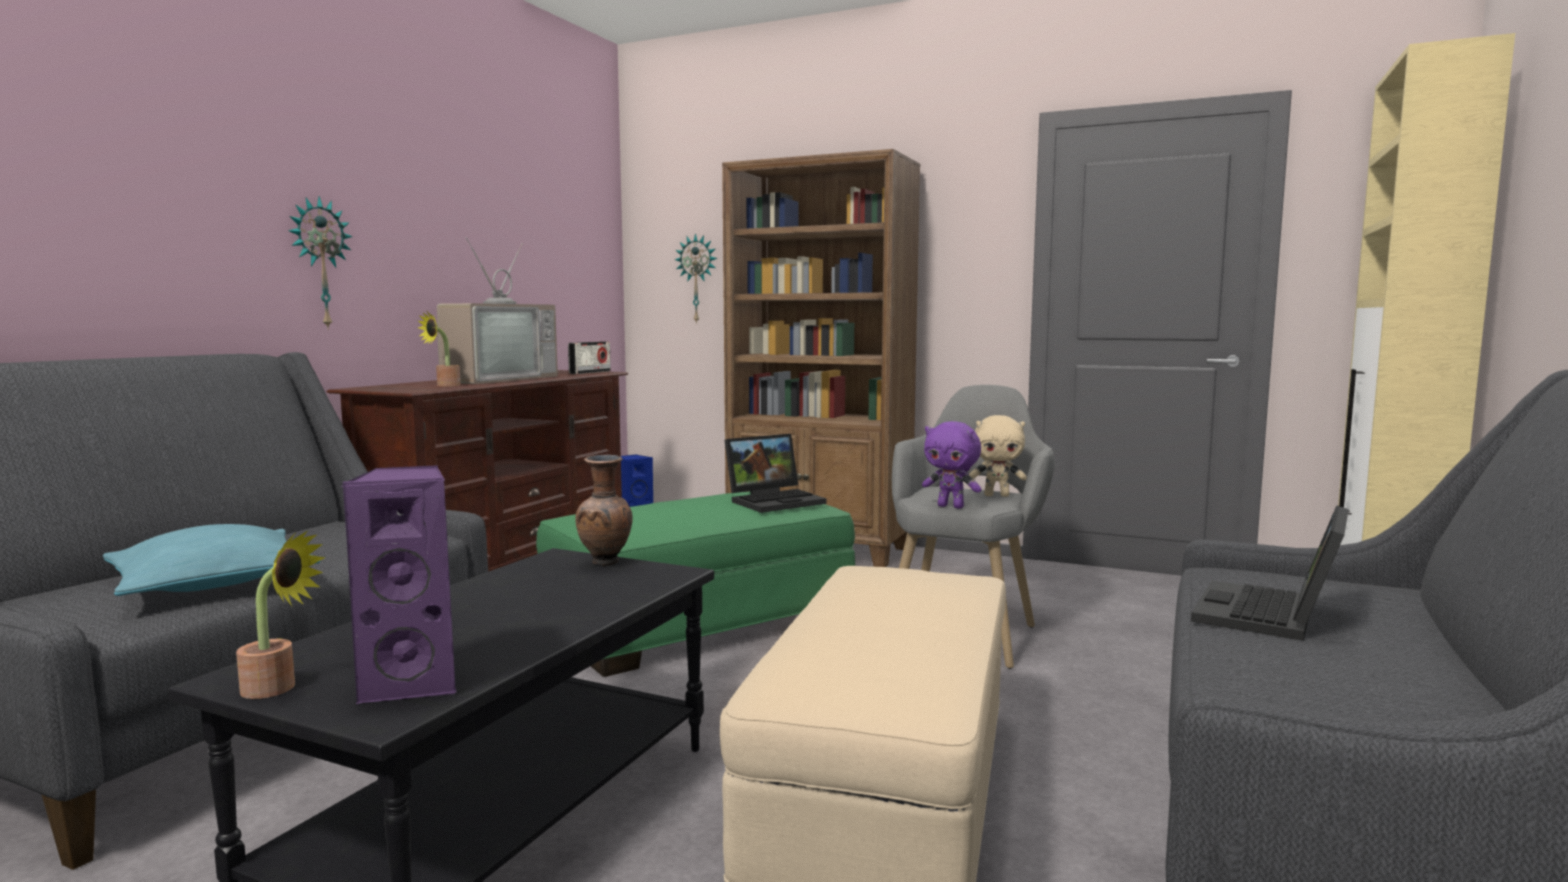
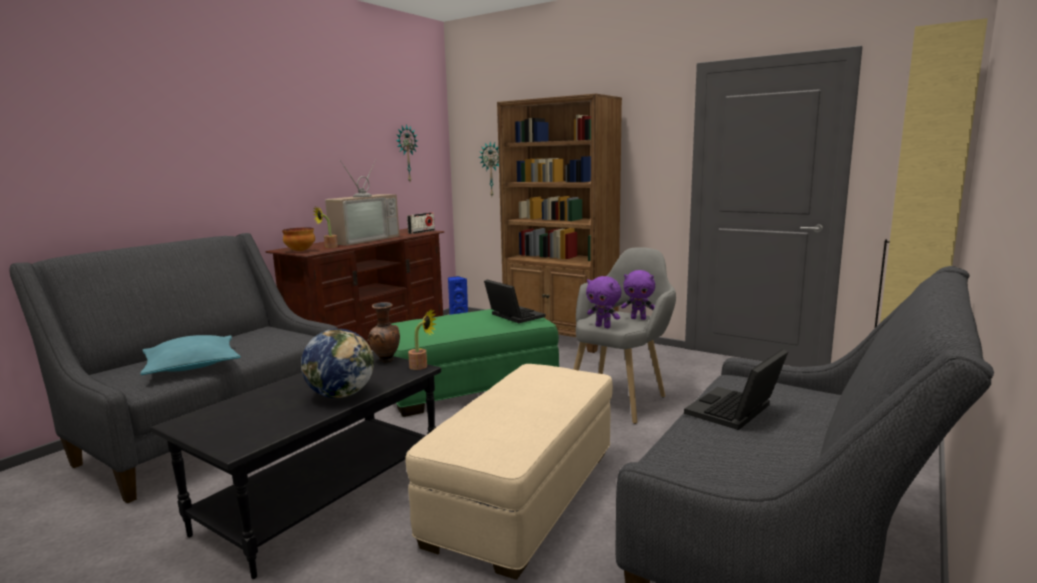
camera: 10 degrees right, 5 degrees up
potted plant [236,531,326,699] -> potted plant moved to [408,309,436,370]
wall clock [288,196,352,330] -> wall clock moved to [396,124,418,181]
purple speaker [340,465,456,705] -> none
laptop [724,434,827,513] -> laptop turned 105 degrees counterclockwise [484,280,545,323]
beige plush toy [969,415,1027,497] -> purple plush toy [621,270,655,320]
none -> bowl [282,228,315,251]
none -> globe [301,329,374,398]

